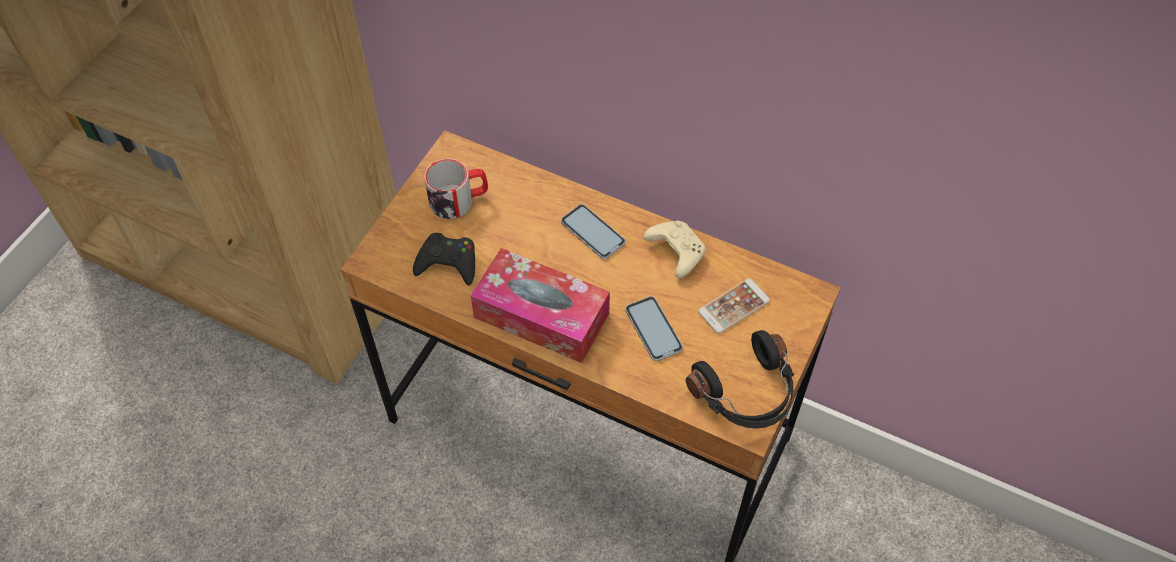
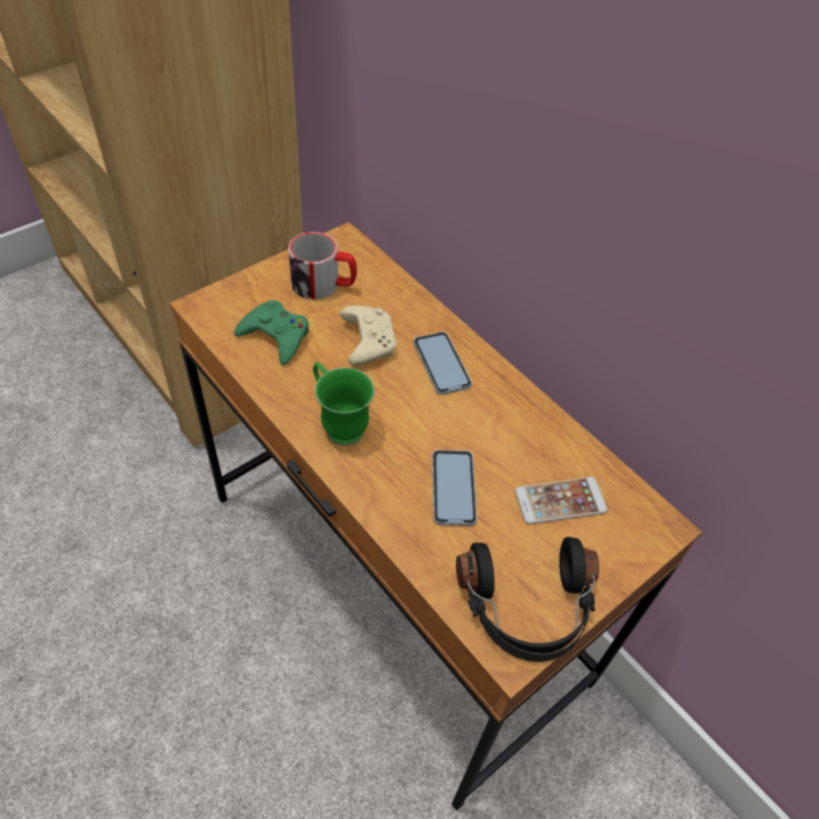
camera: 20 degrees right, 5 degrees down
black game controller [413,233,475,286] -> green game controller [234,300,309,365]
tissue box [471,248,610,363] -> green mug [313,362,374,446]
beige game controller [644,220,705,278] -> beige game controller moved to [340,305,396,366]

